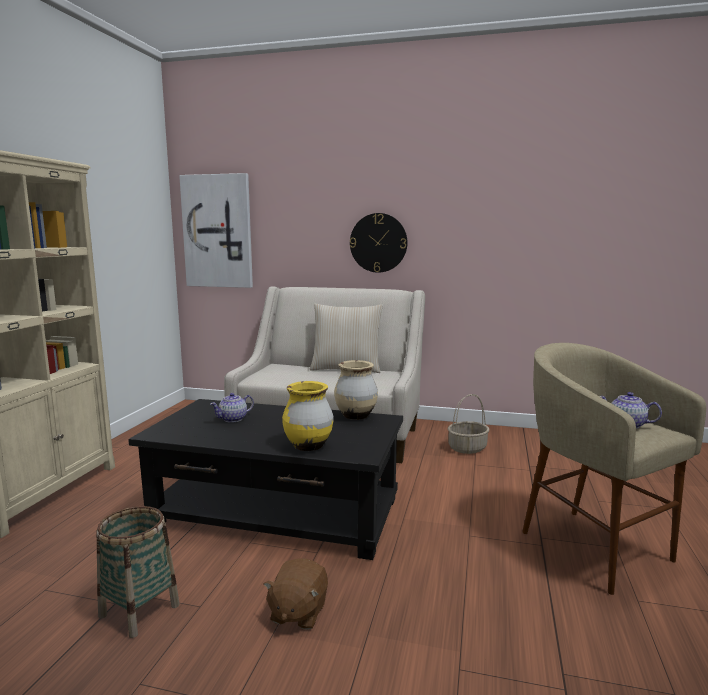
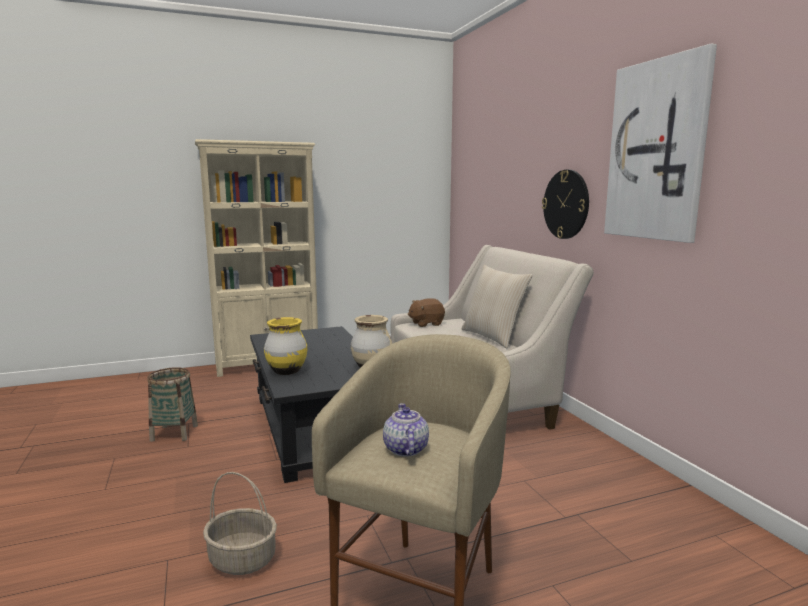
camera: 55 degrees right, 0 degrees up
picture [179,173,253,288] -> picture moved to [604,44,717,243]
teapot [210,393,254,423] -> none
brown plush toy [263,558,328,630] -> brown plush toy moved to [407,298,445,327]
basket [448,394,489,454] -> basket moved to [203,472,277,575]

